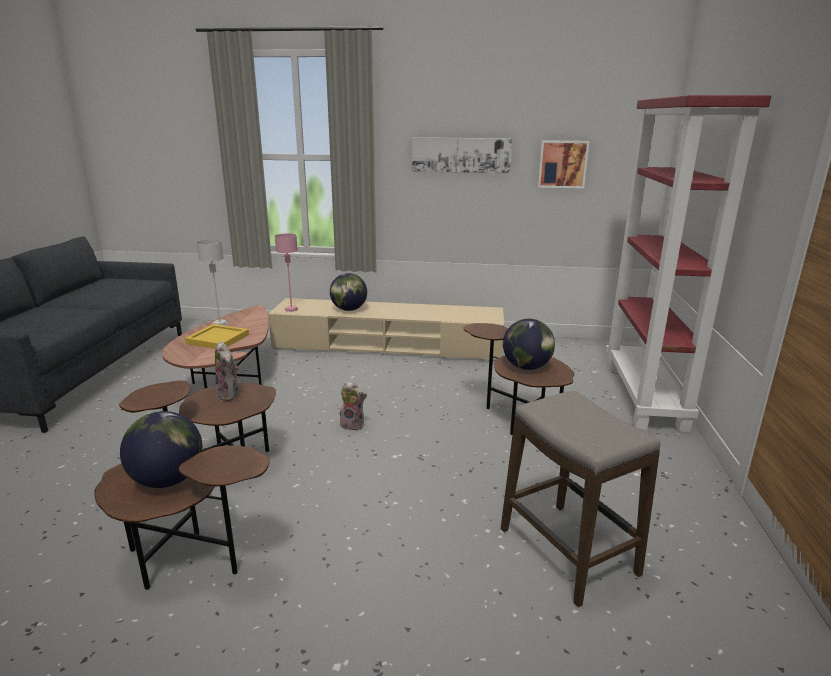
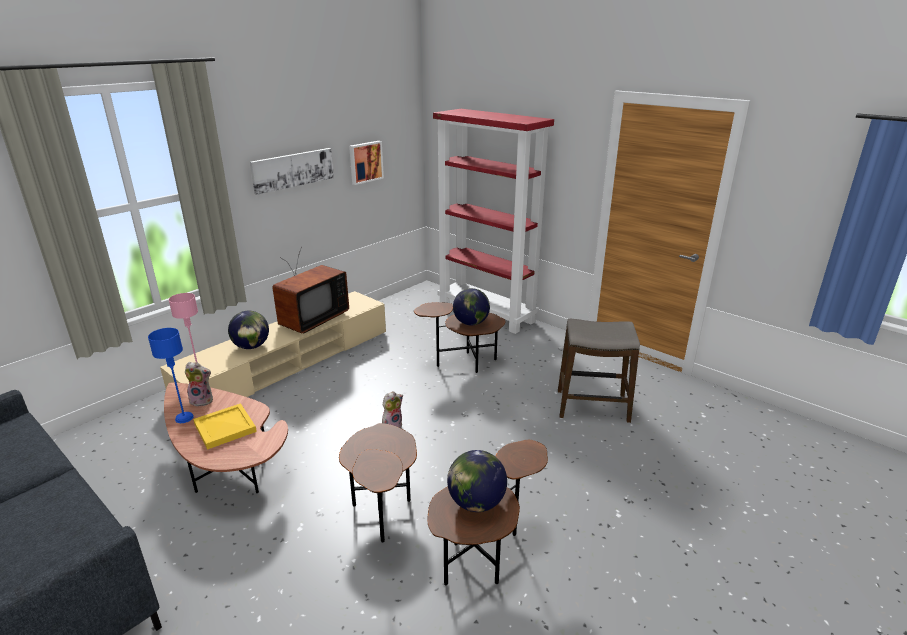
camera: 55 degrees left, 5 degrees up
grey table lamp [196,240,228,326] -> blue table lamp [148,328,194,423]
plush toy [215,341,240,401] -> plush toy moved to [185,362,213,407]
none -> television [272,246,349,333]

